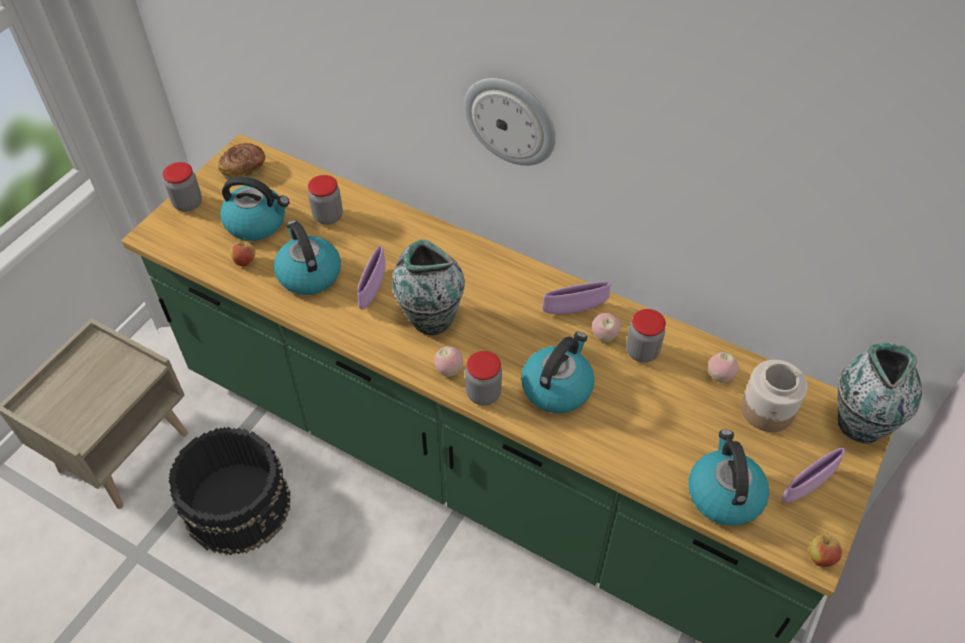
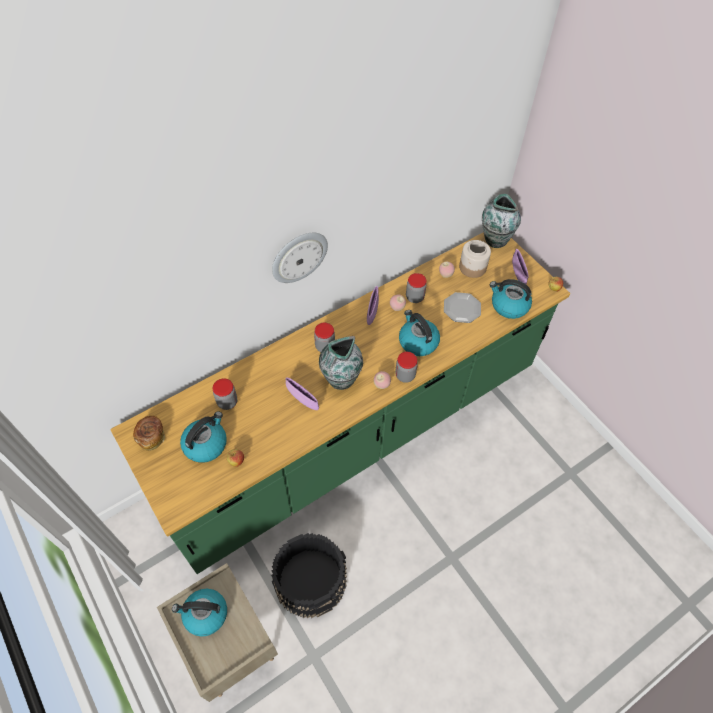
camera: 65 degrees left, 5 degrees up
jar [163,162,202,212] -> jar moved to [314,323,335,352]
kettle [274,220,341,295] -> kettle moved to [172,589,227,637]
none -> plate [444,292,481,323]

